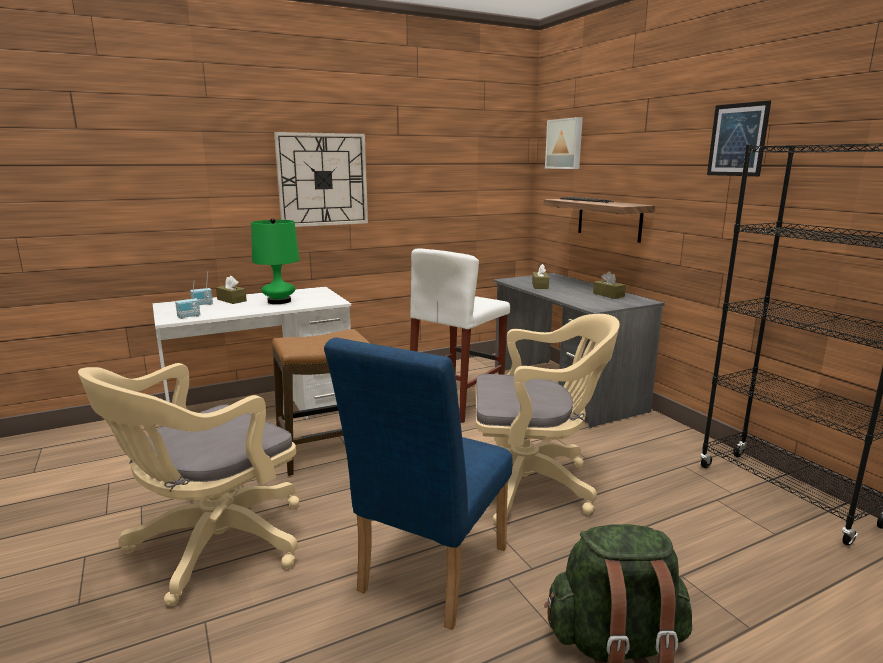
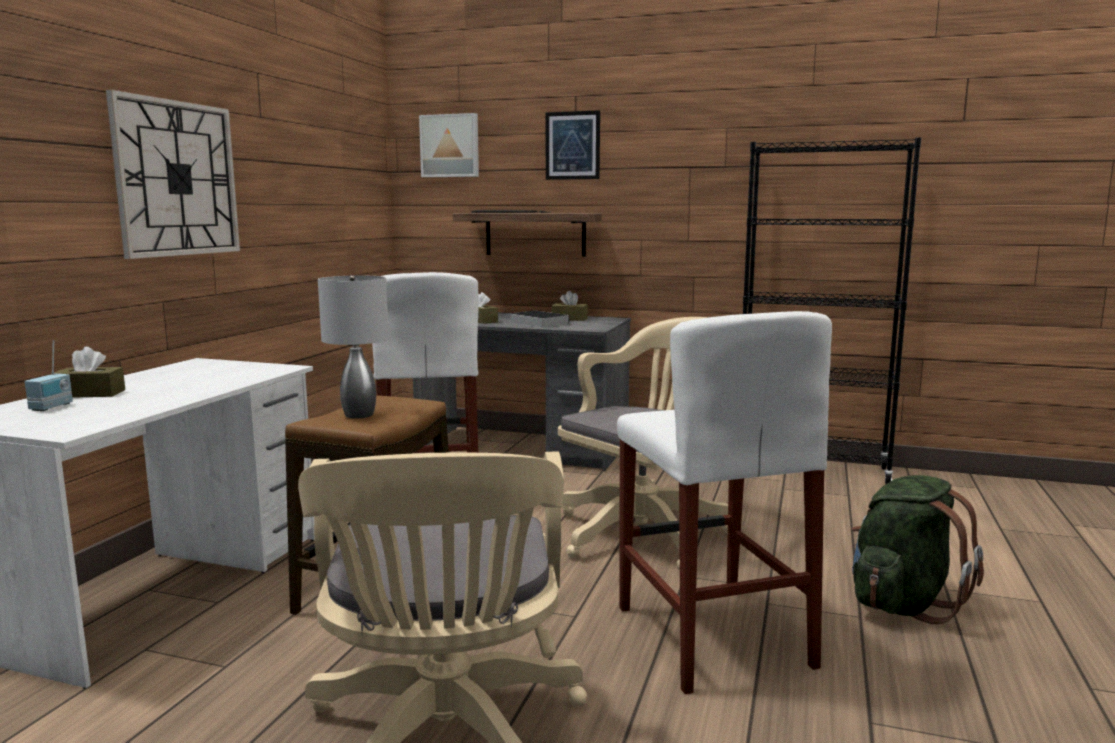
camera: 45 degrees left, 5 degrees down
radio [175,280,200,319] -> none
green table lamp [251,218,300,304] -> none
blue chair [324,337,513,630] -> white stool [617,311,832,694]
picture [707,100,771,176] -> picture moved to [545,110,600,180]
none -> grey table lamp [318,275,389,418]
none -> book [509,310,569,328]

